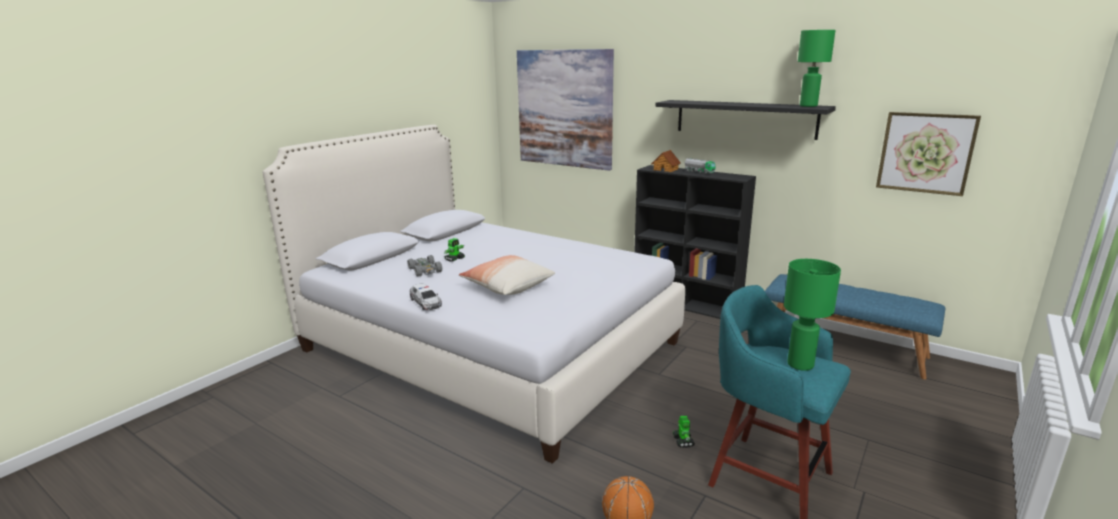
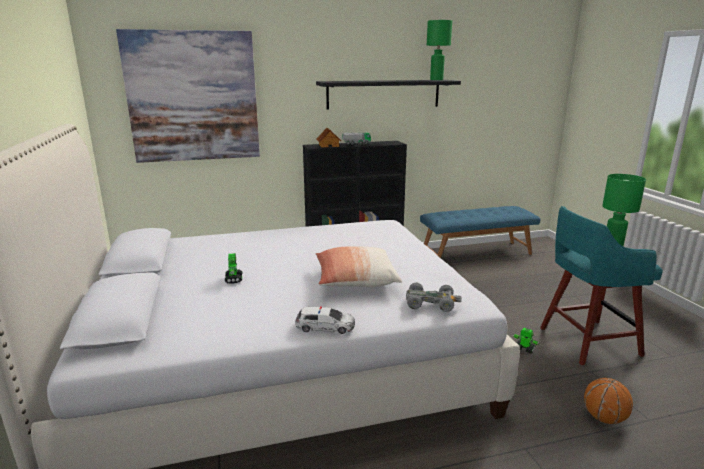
camera: 50 degrees left, 0 degrees up
grey toy car [407,255,442,277] -> grey toy car moved to [406,282,462,312]
picture [876,112,981,196] -> none

